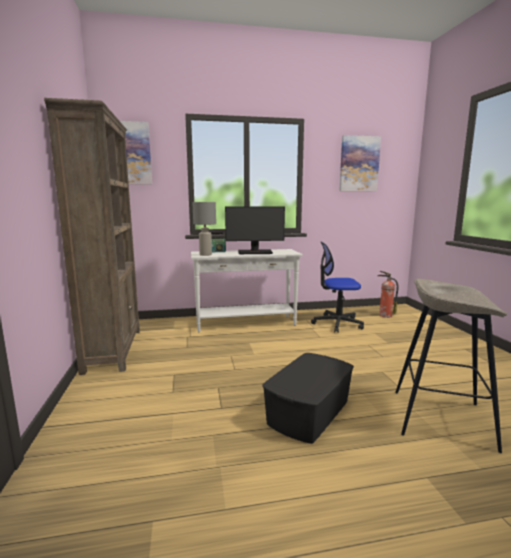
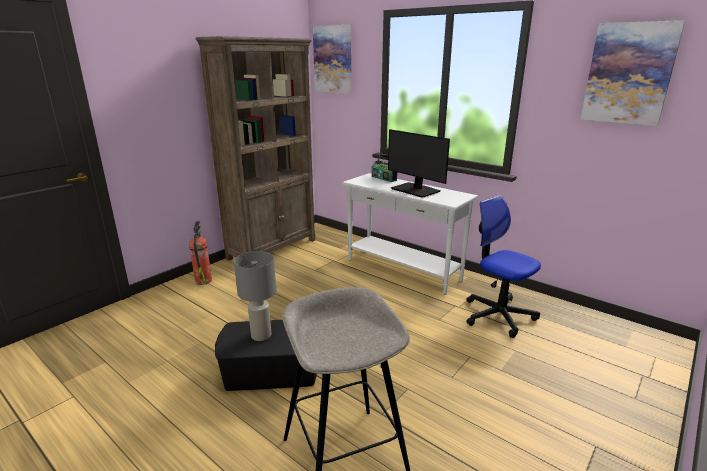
camera: 50 degrees right, 10 degrees up
grey table lamp [192,202,216,256] -> grey table lamp moved to [234,251,276,341]
fire extinguisher [378,271,398,318] -> fire extinguisher moved to [189,221,212,285]

